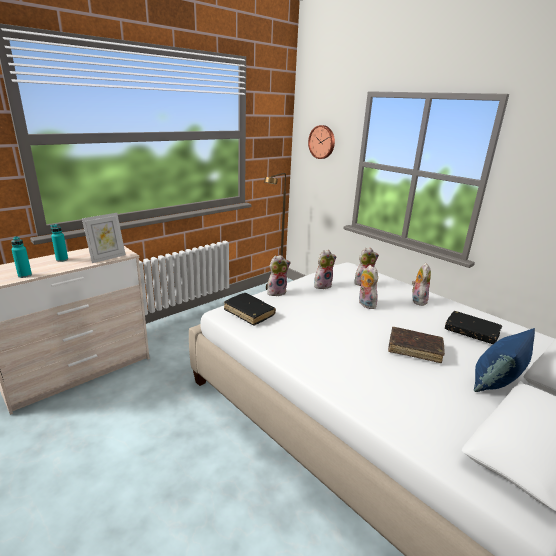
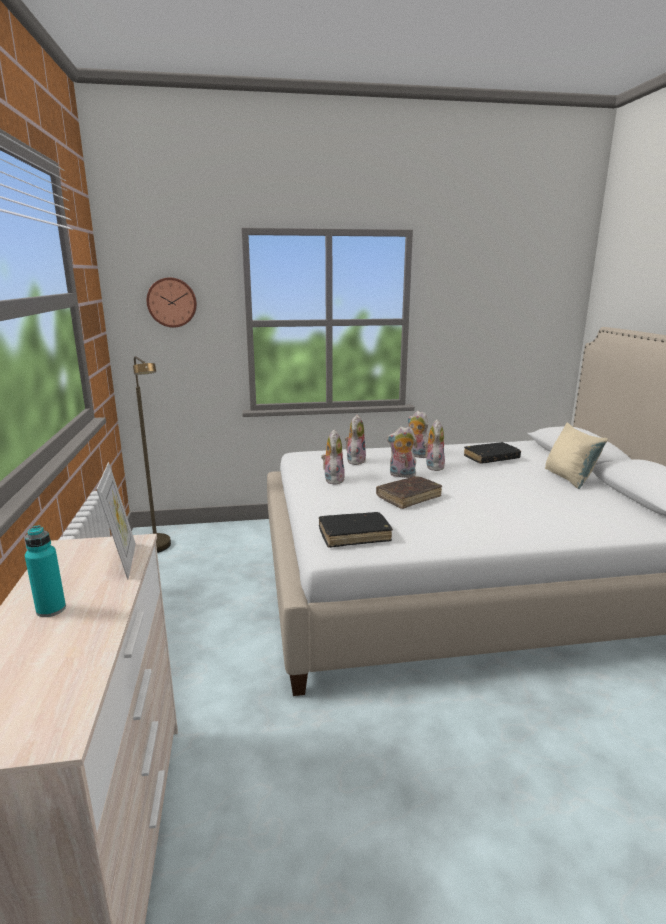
camera: 55 degrees left, 5 degrees down
turquoise bottle [11,236,32,278] -> none
plush toy [267,255,291,296] -> plush toy moved to [424,420,445,471]
brown book [388,327,445,363] -> brown book moved to [376,476,442,509]
blue pillow [474,328,535,392] -> beige pillow [545,423,608,489]

